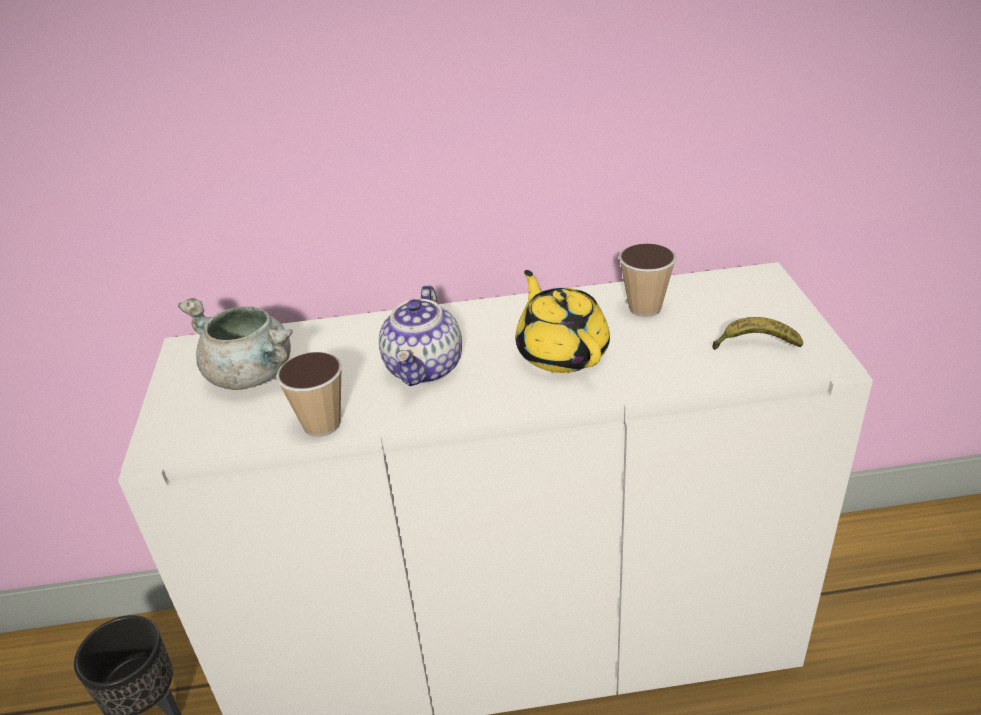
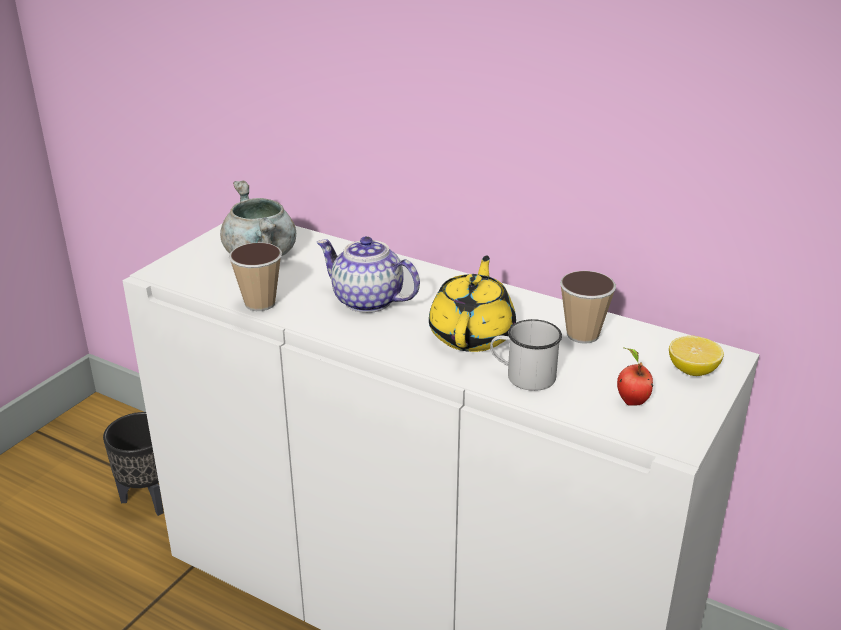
camera: 35 degrees right, 5 degrees down
teapot [379,285,462,386] -> teapot turned 75 degrees clockwise [317,236,420,313]
banana [712,317,803,350] -> apple [617,347,653,406]
none -> white mug [490,319,562,391]
none -> lemon [669,336,724,376]

